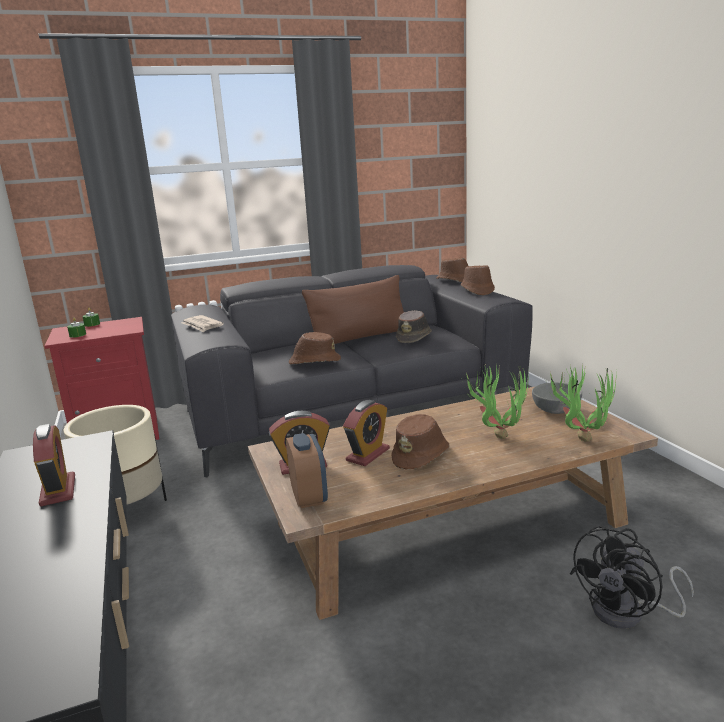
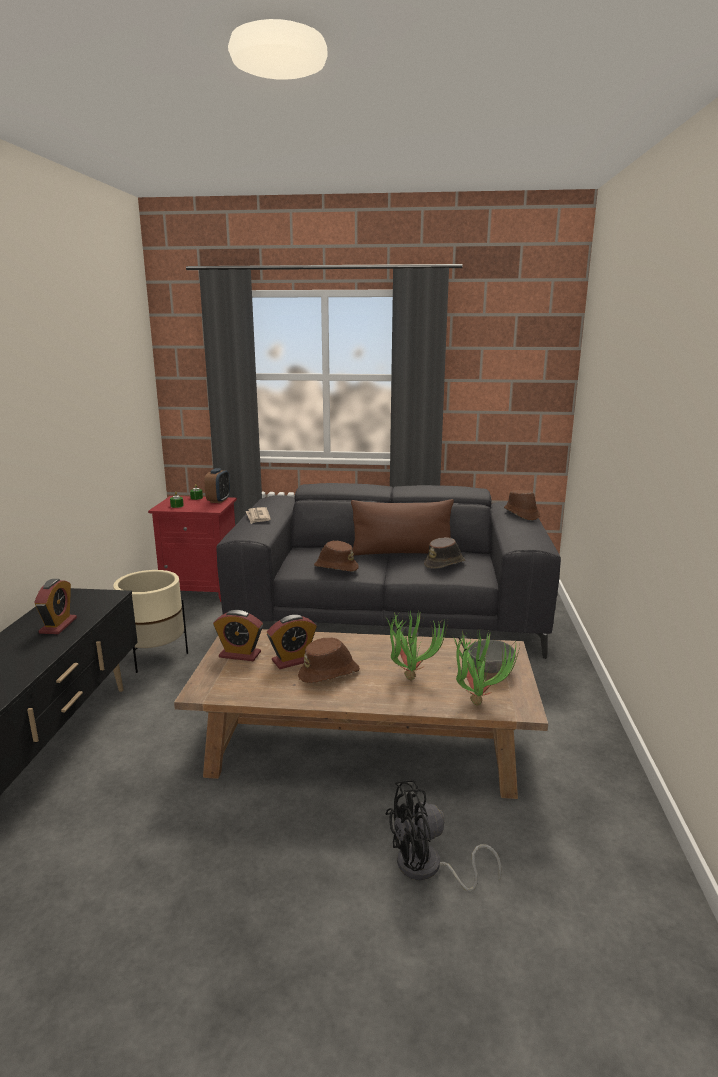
camera: 25 degrees right, 0 degrees up
alarm clock [286,433,328,508] -> alarm clock moved to [204,468,230,503]
brown hat [461,265,495,295] -> none

